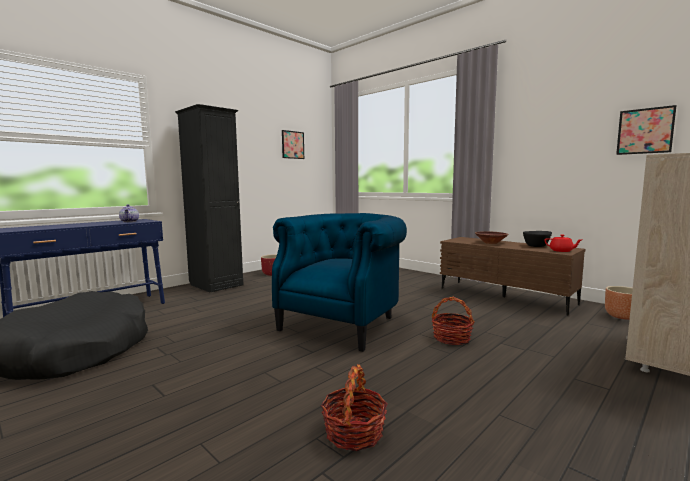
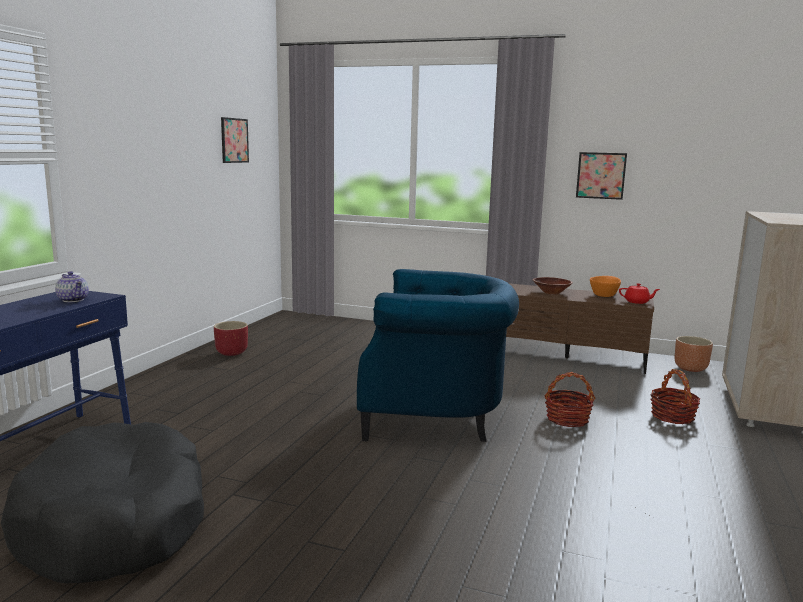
camera: 25 degrees left, 5 degrees up
black cabinet [175,104,243,292] -> none
blue armchair [272,213,407,352] -> blue armchair turned 90 degrees clockwise [357,269,519,442]
basket [321,364,388,451] -> basket moved to [650,369,700,424]
black bowl [523,231,552,247] -> orange bowl [590,276,621,297]
picture [616,105,677,155] -> picture moved to [576,152,627,200]

